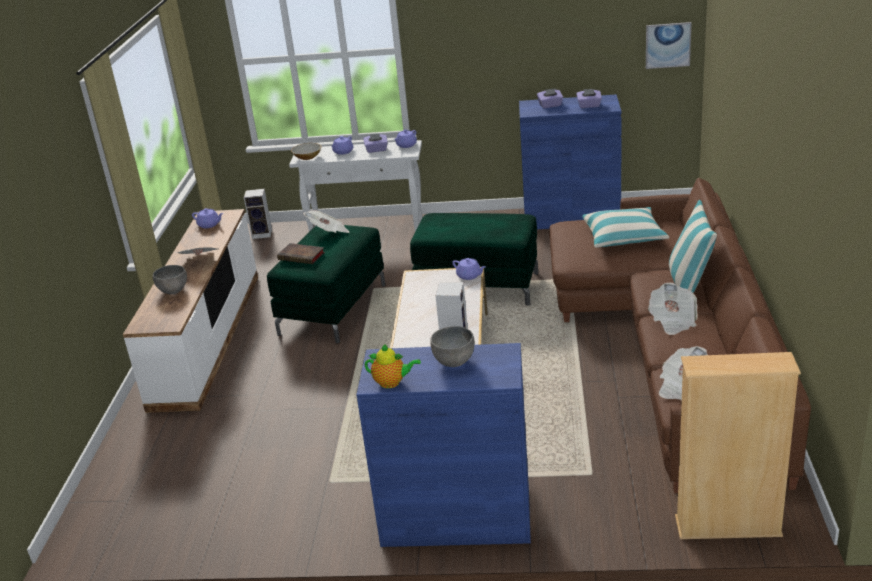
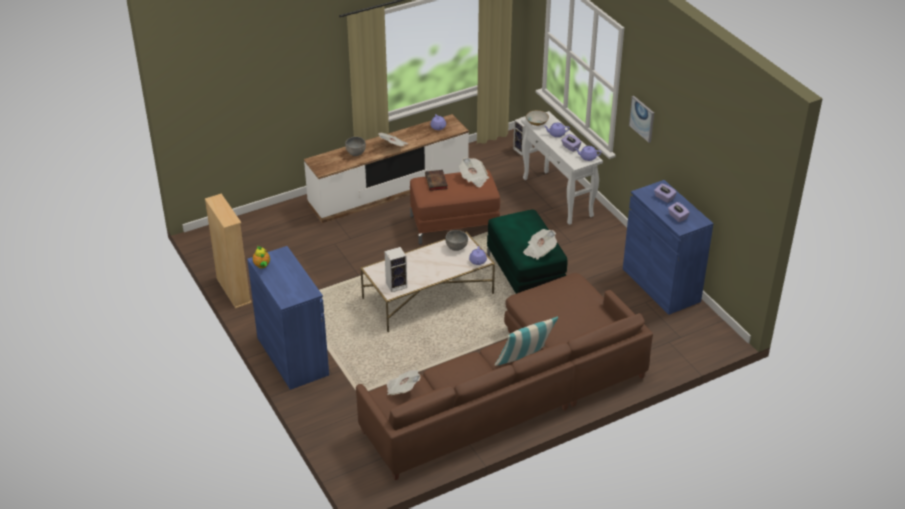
camera: 55 degrees right, 10 degrees up
green ottoman [267,225,385,343] -> brown ottoman [410,170,500,245]
grey bowl [430,326,475,367] -> grey bowl moved to [445,230,468,251]
pillow [582,207,669,248] -> none
picture [646,22,692,69] -> picture moved to [629,96,654,143]
newspaper [648,283,697,335] -> newspaper moved to [523,229,557,259]
beige bookcase [675,352,801,539] -> beige bookcase moved to [205,193,252,309]

